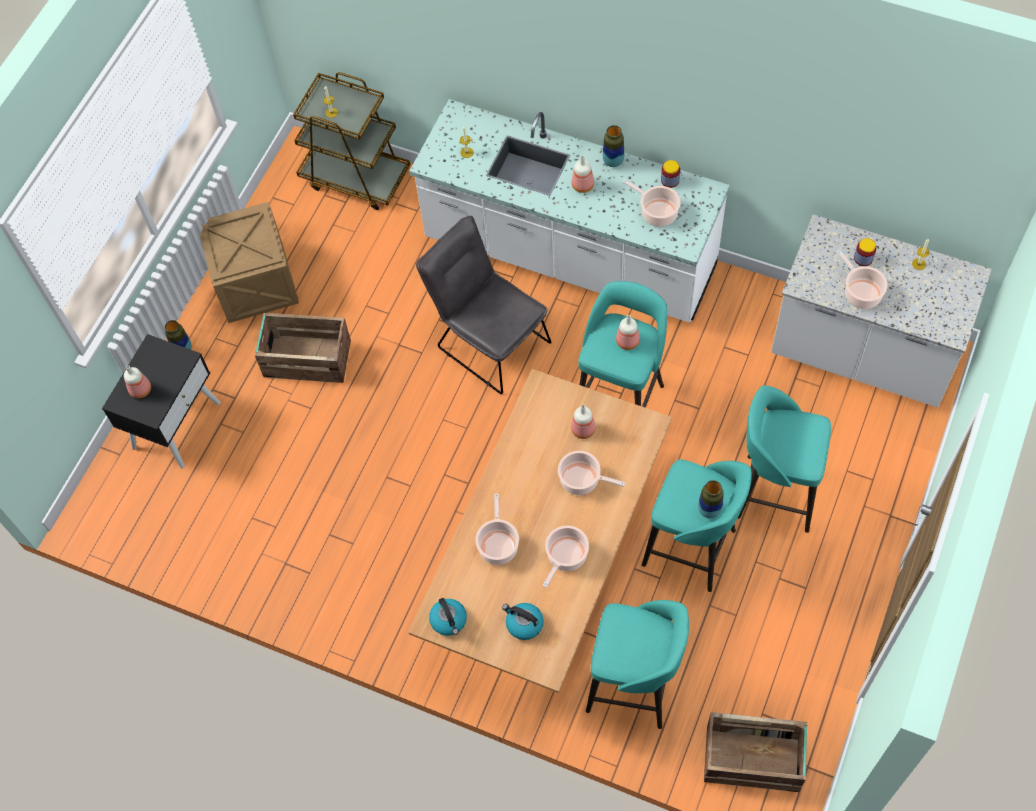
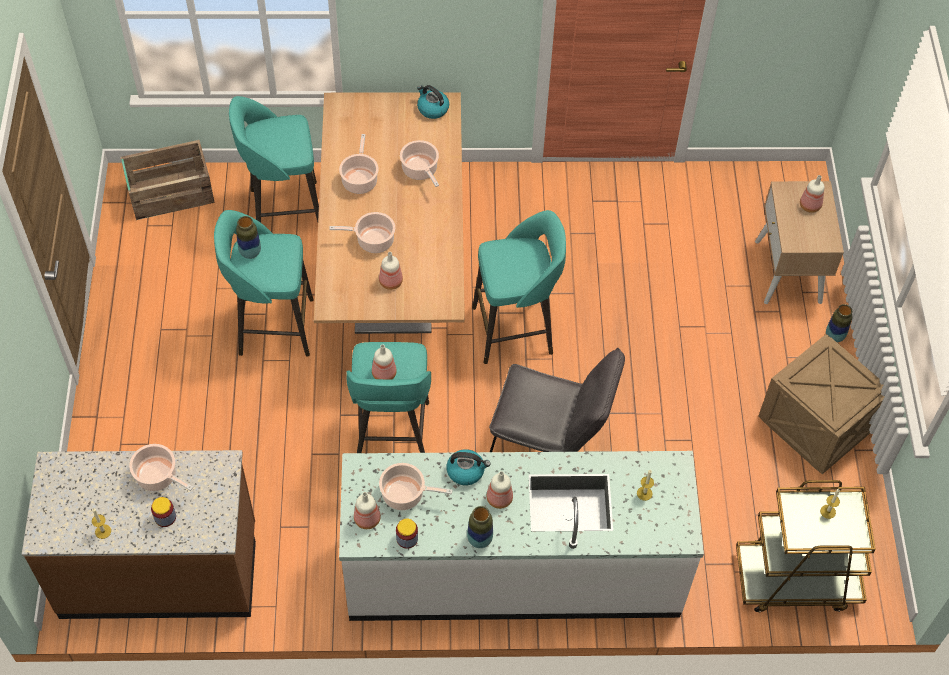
camera: 150 degrees right, 5 degrees down
black nightstand [102,334,221,468] -> beige nightstand [755,181,844,304]
crate [255,313,351,383] -> none
kettle [502,603,544,640] -> kettle moved to [446,449,491,485]
turquoise stool [738,385,831,533] -> turquoise stool moved to [472,210,566,364]
white counter [771,214,992,408] -> brown counter [22,450,256,619]
none -> bottle [354,492,381,529]

